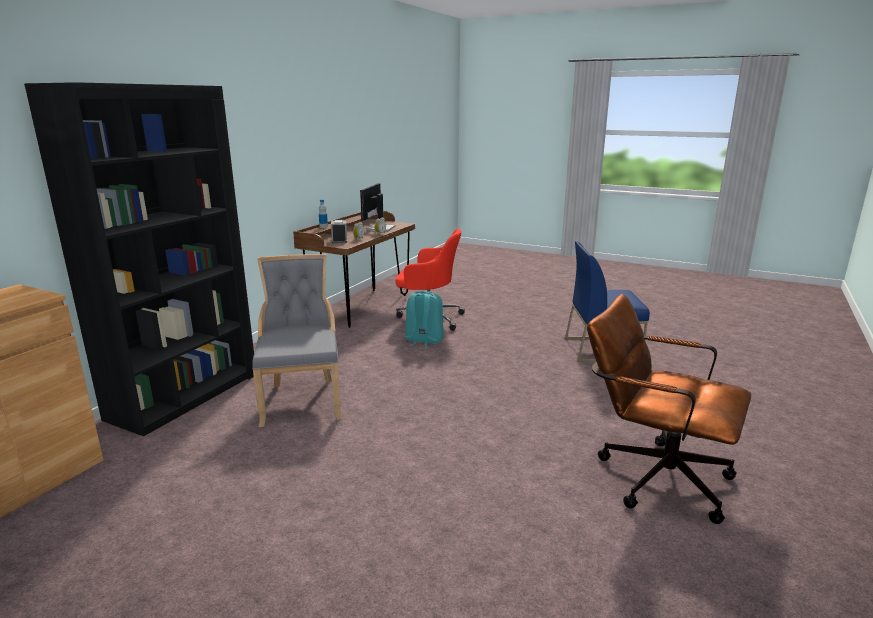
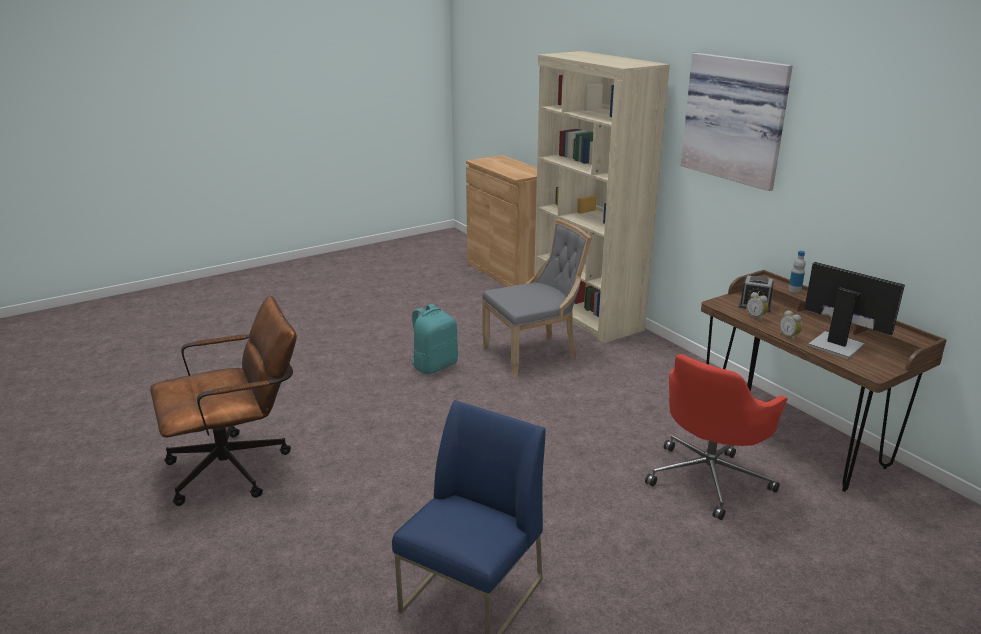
camera: 120 degrees right, 5 degrees up
black bookcase [24,82,254,436] -> beige bookcase [534,51,670,343]
grey chair [252,254,343,427] -> grey chair turned 45 degrees counterclockwise [482,219,592,379]
turquoise backpack [405,291,443,348] -> turquoise backpack moved to [411,304,458,374]
none -> picture [680,53,792,191]

